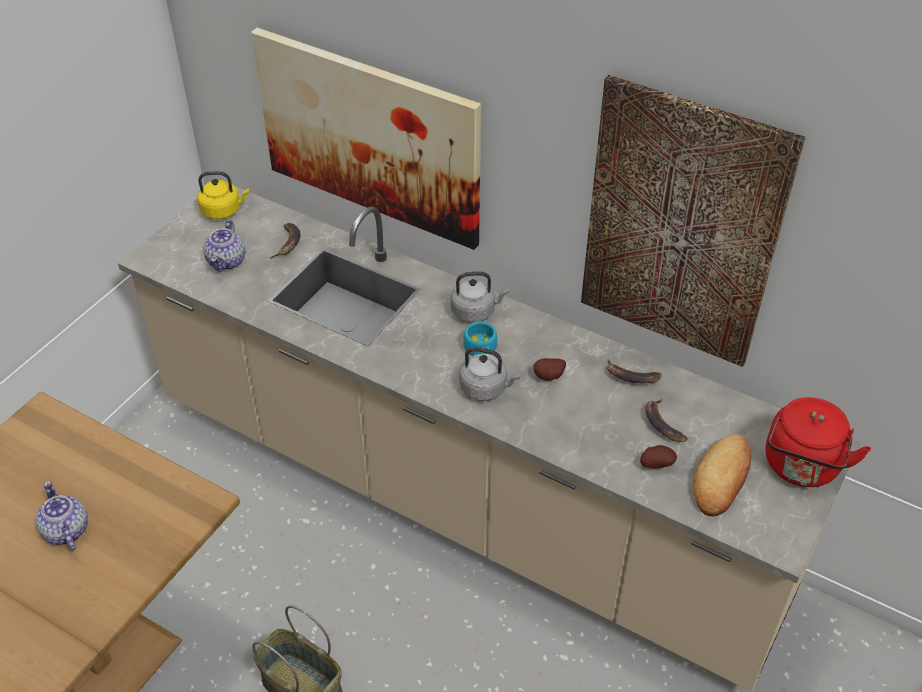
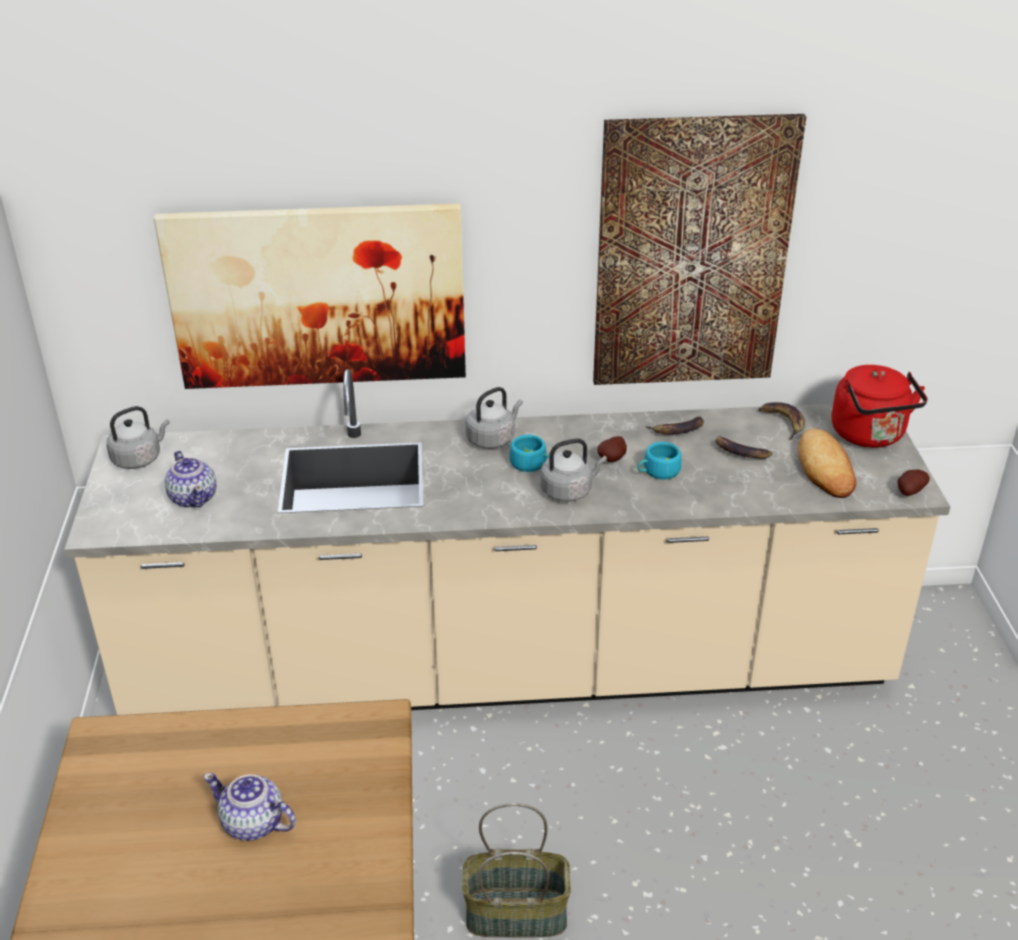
camera: 35 degrees left, 10 degrees down
yellow kettle [197,171,249,220] -> grey kettle [107,406,170,469]
banana [269,223,301,259] -> banana moved to [758,402,805,440]
potato [640,445,677,468] -> potato moved to [897,469,930,496]
none -> turquoise cup [638,442,682,479]

